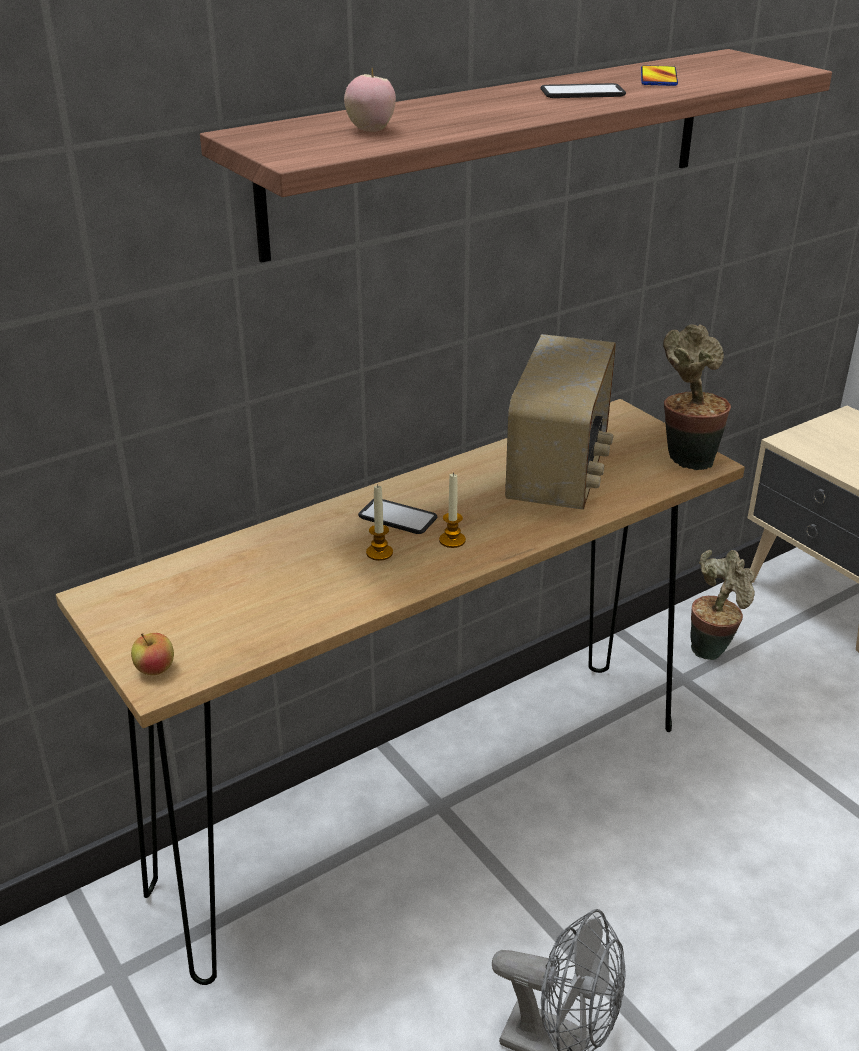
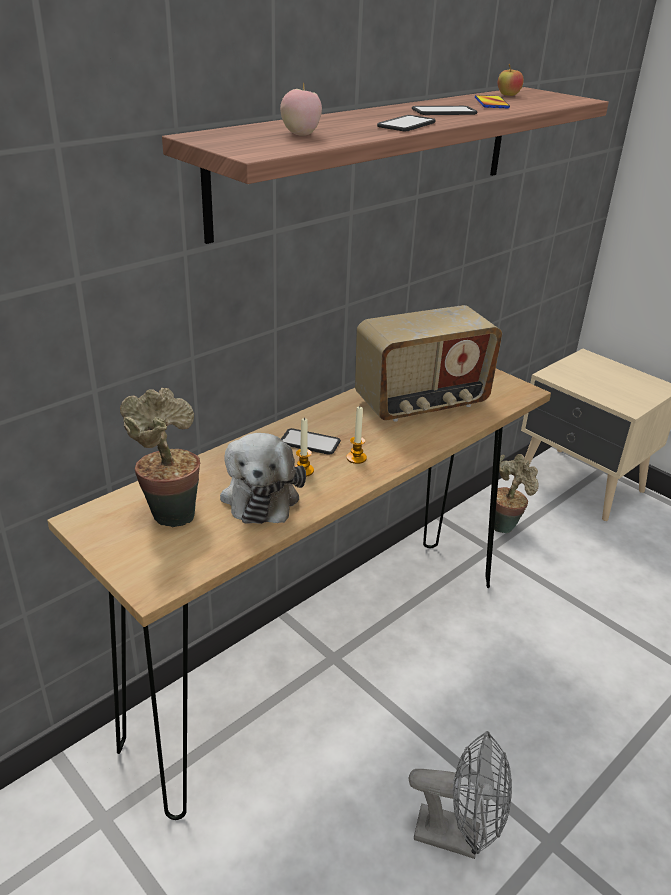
camera: 10 degrees left, 0 degrees up
apple [131,633,174,675] -> apple moved to [498,64,524,96]
radio [505,334,616,510] -> radio turned 60 degrees clockwise [355,305,502,422]
potted plant [663,324,731,470] -> potted plant moved to [120,388,200,527]
none -> plush toy [220,433,306,524]
none -> phone [377,115,435,131]

